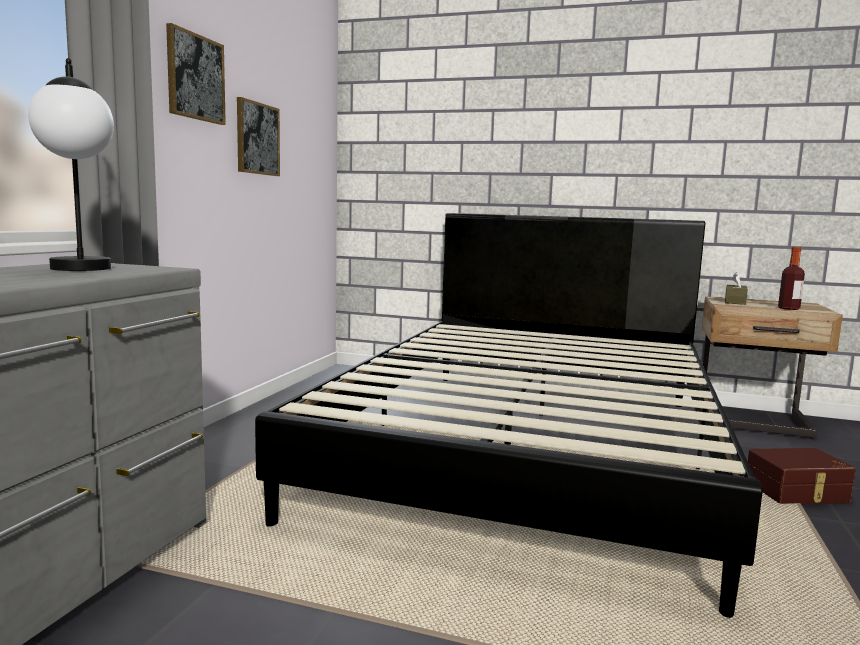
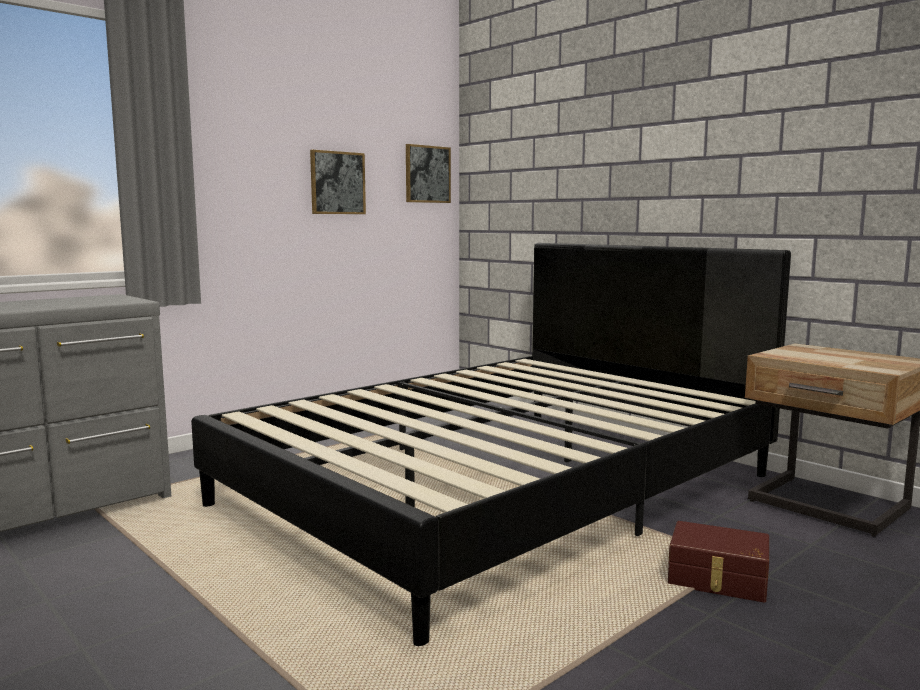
camera: 30 degrees right, 0 degrees up
table lamp [28,58,114,271] -> none
picture [166,23,226,125] -> picture moved to [406,144,451,203]
brown tissue box [725,272,748,305] -> none
bottle [778,247,805,310] -> none

